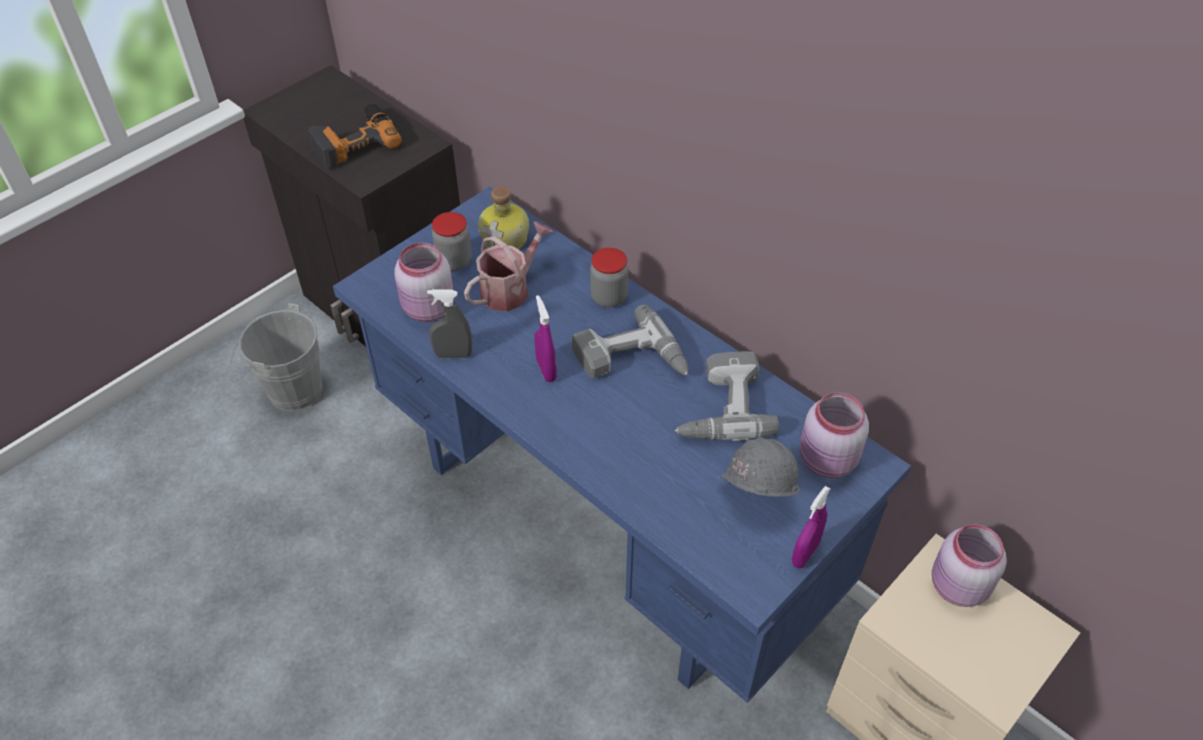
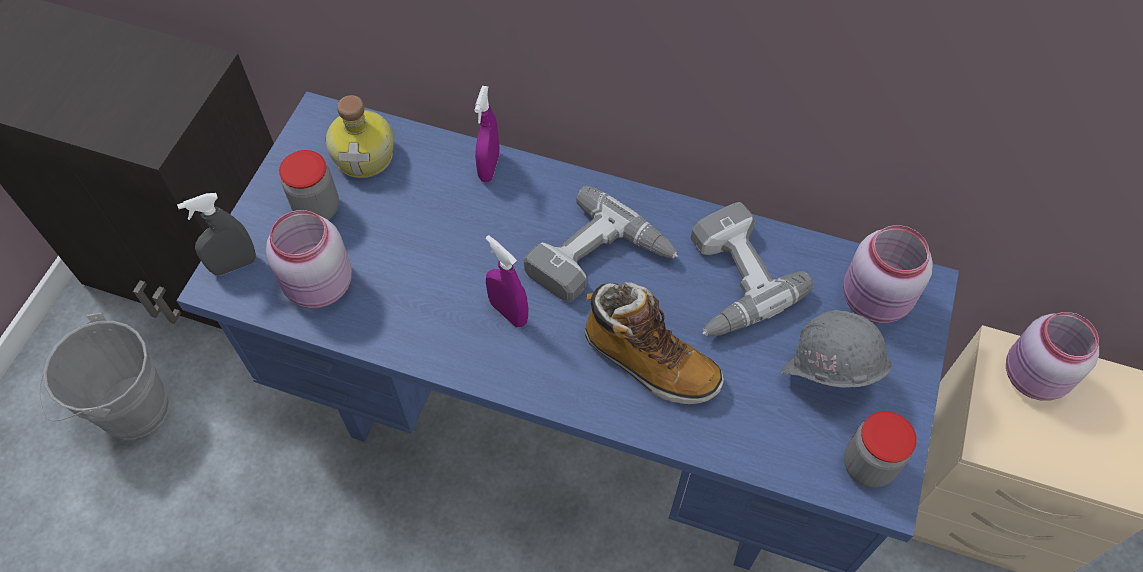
camera: 25 degrees left, 10 degrees up
power drill [309,104,402,169] -> none
grey spray bottle [427,289,472,358] -> grey spray bottle moved to [177,193,256,275]
watering can [464,221,553,311] -> none
jar [590,248,628,307] -> jar moved to [844,411,917,487]
purple spray bottle [792,486,831,568] -> purple spray bottle moved to [475,86,499,182]
none -> boot [585,282,724,404]

